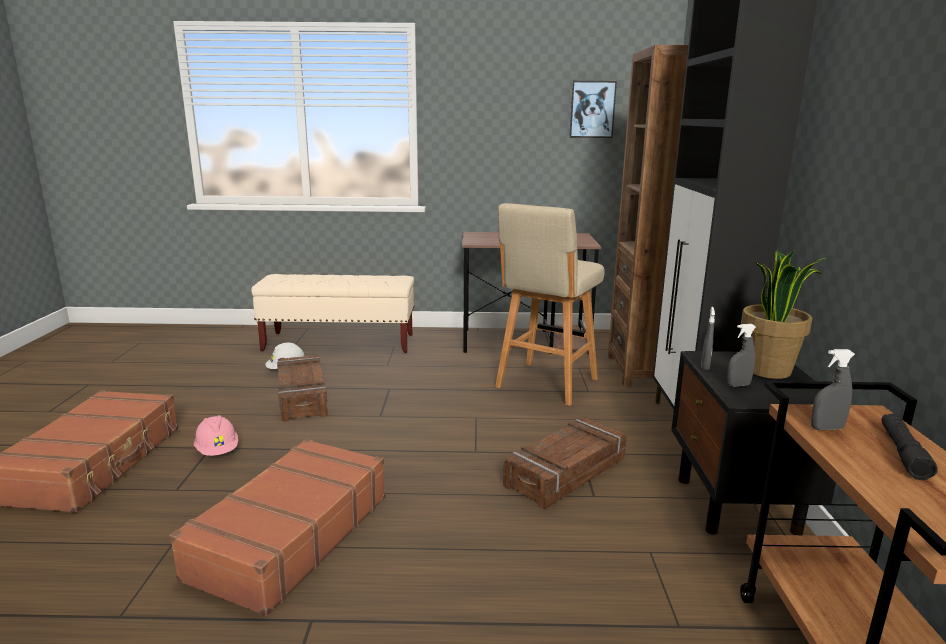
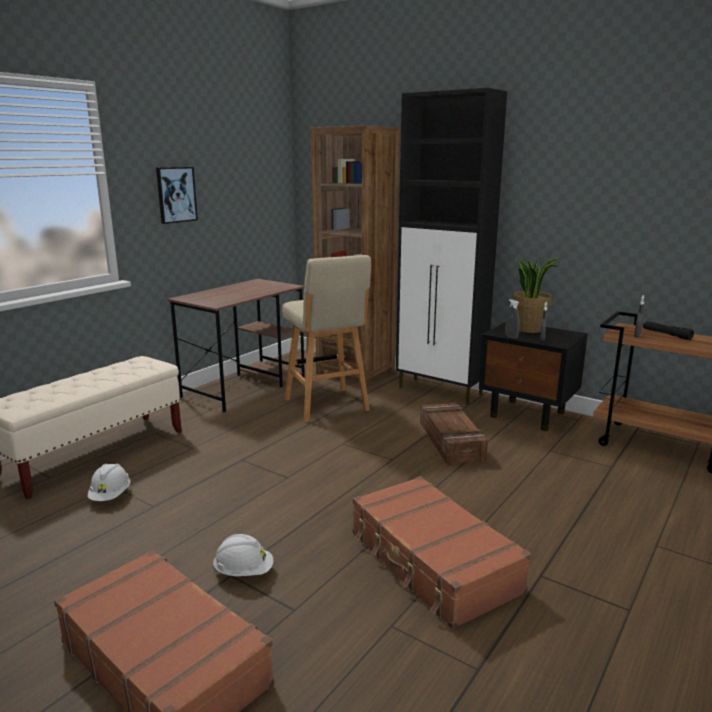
camera: 55 degrees left, 0 degrees up
pink hard hat [194,415,238,456] -> white hard hat [212,534,273,576]
crate [277,355,328,422] -> none
picture [569,81,617,138] -> picture moved to [156,167,198,224]

